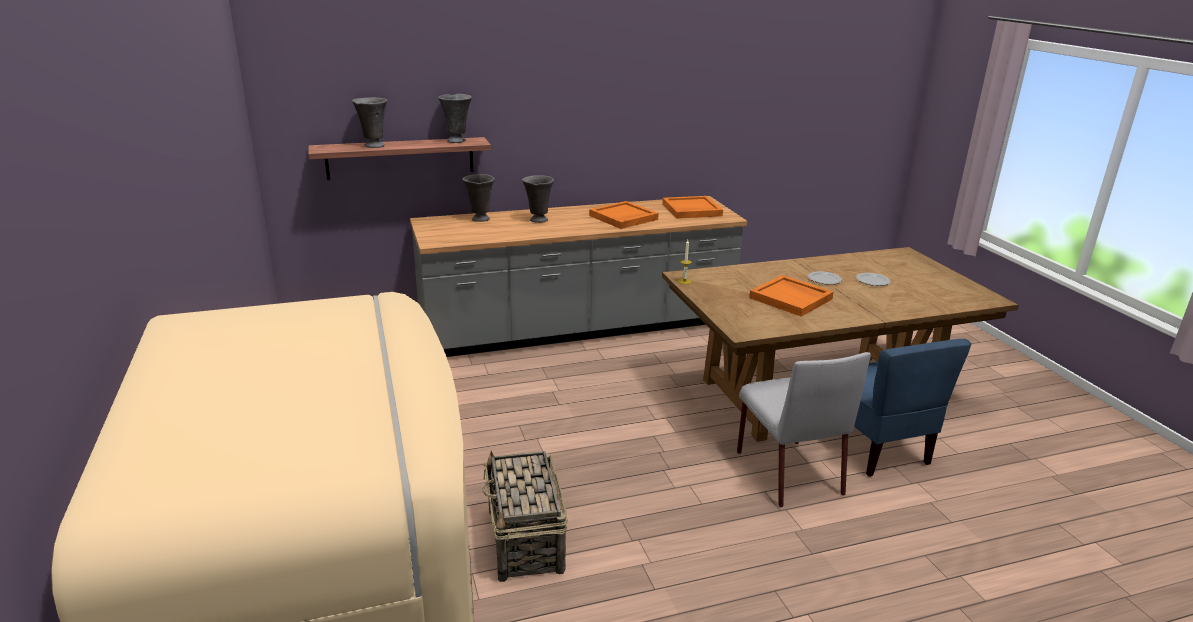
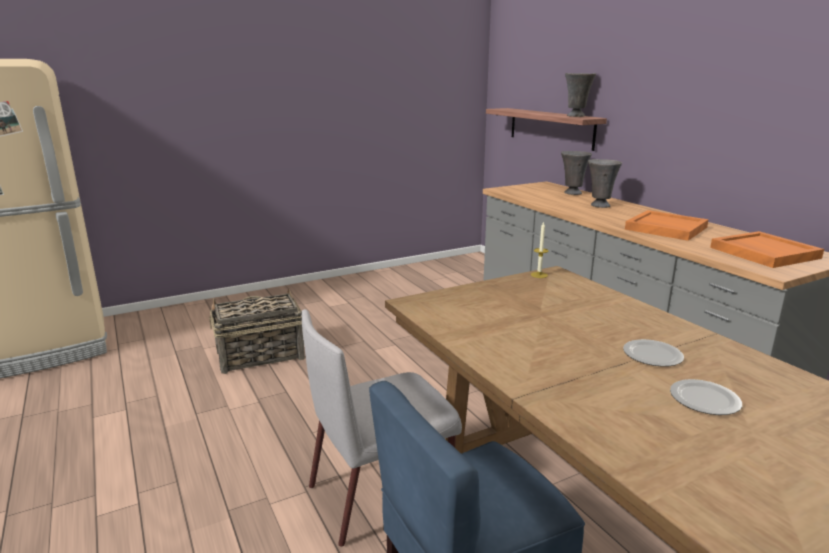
camera: 80 degrees right, 5 degrees down
grey vase [352,97,387,148] -> none
orange tray [749,275,834,317] -> none

